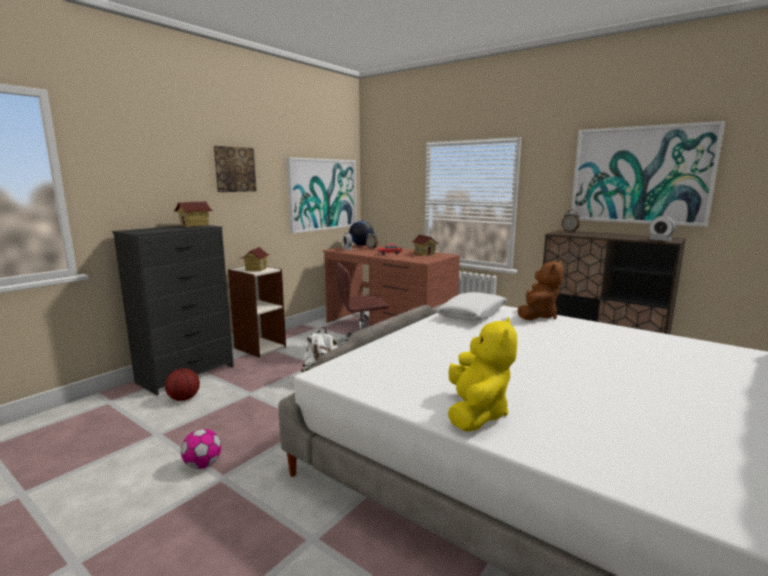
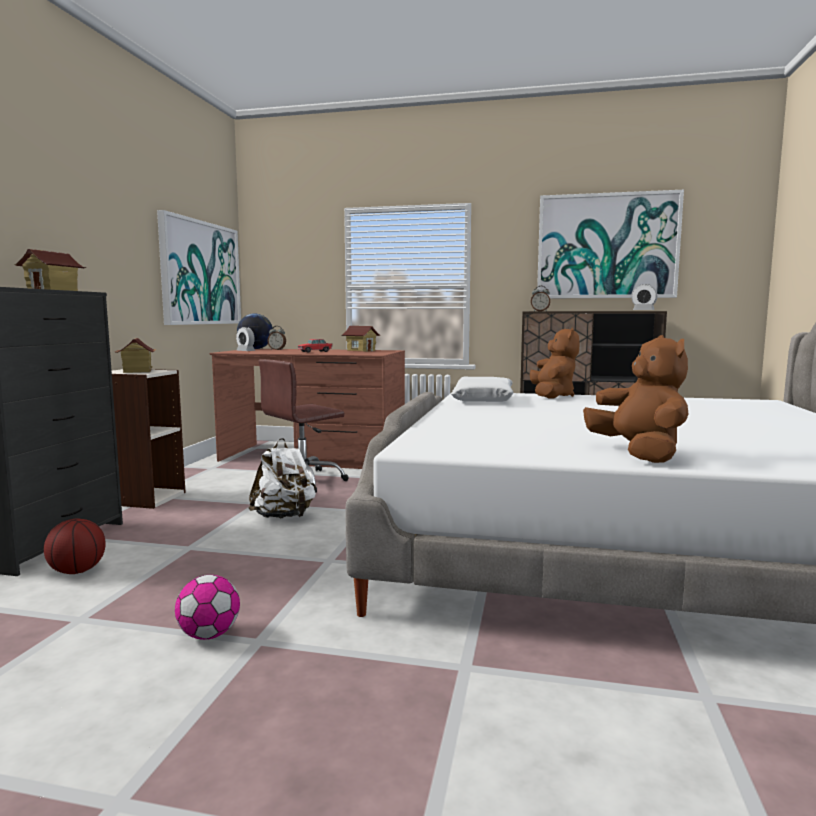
camera: 25 degrees left, 5 degrees down
picture [214,146,257,192] -> none
yellow plush toy [448,317,517,432] -> brown plush toy [583,335,688,463]

